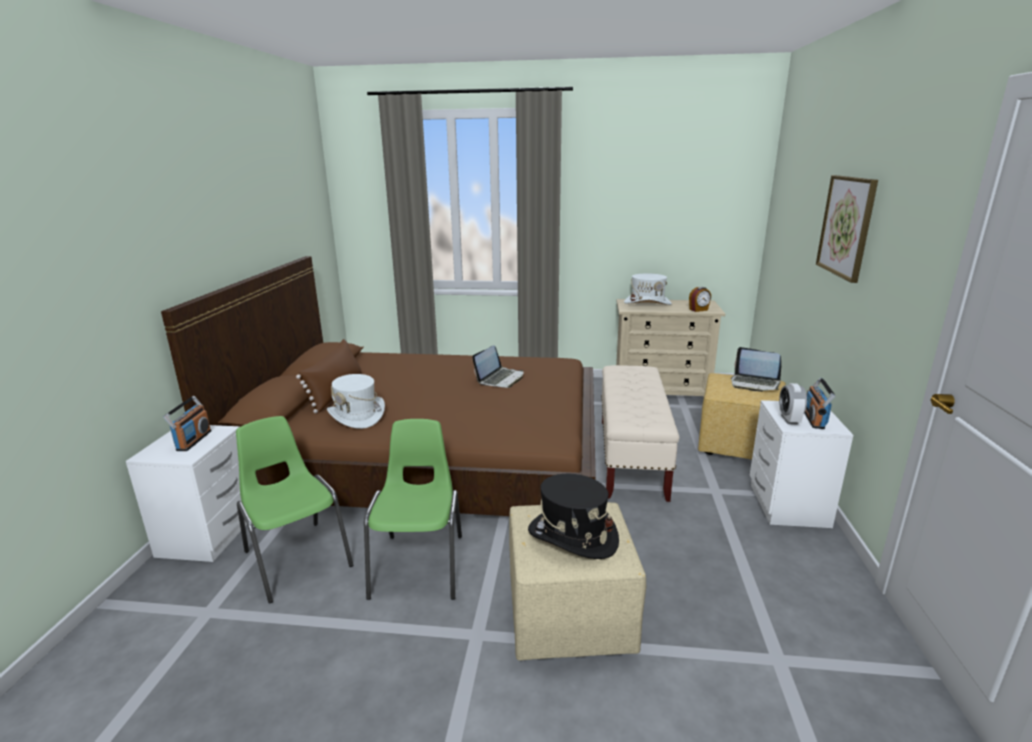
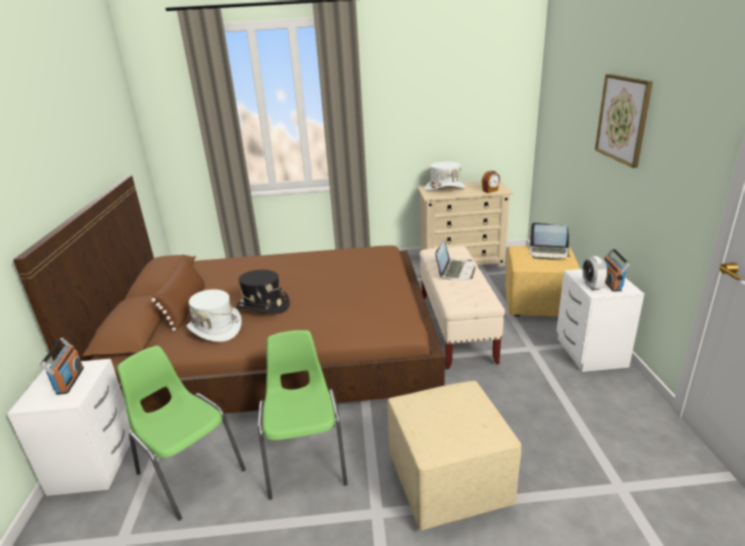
camera: 10 degrees left, 5 degrees up
laptop [472,345,524,388] -> laptop moved to [435,240,475,279]
black hat [528,474,619,559] -> black hat moved to [236,270,290,314]

